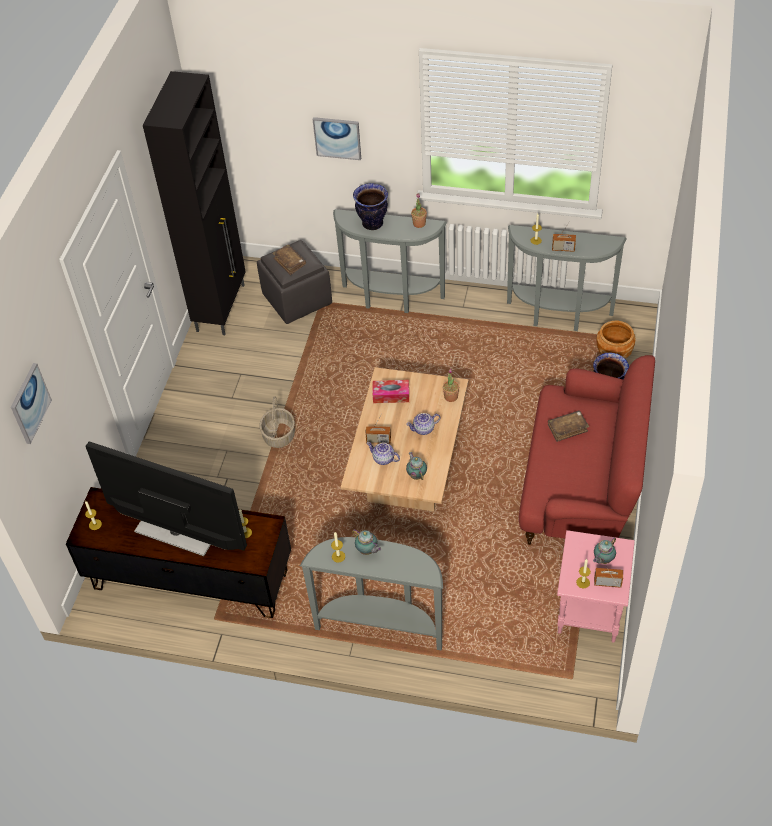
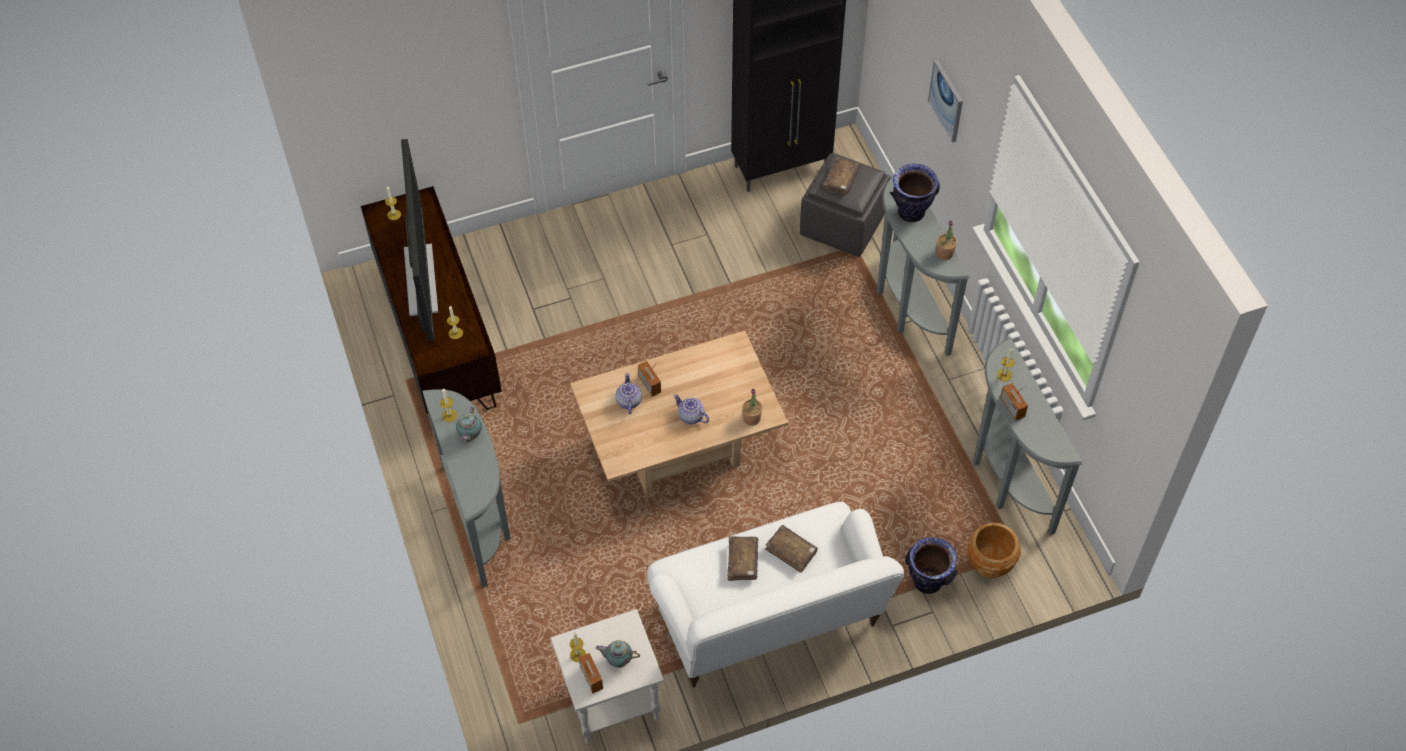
camera: 55 degrees right, 5 degrees up
picture [11,363,52,444] -> none
basket [259,396,295,448] -> none
tissue box [373,380,409,403] -> none
teapot [406,452,427,480] -> none
red sofa [518,355,655,545] -> white sofa [647,502,904,687]
pink side table [557,530,635,643] -> white side table [550,609,664,744]
none -> brown book [727,536,758,581]

